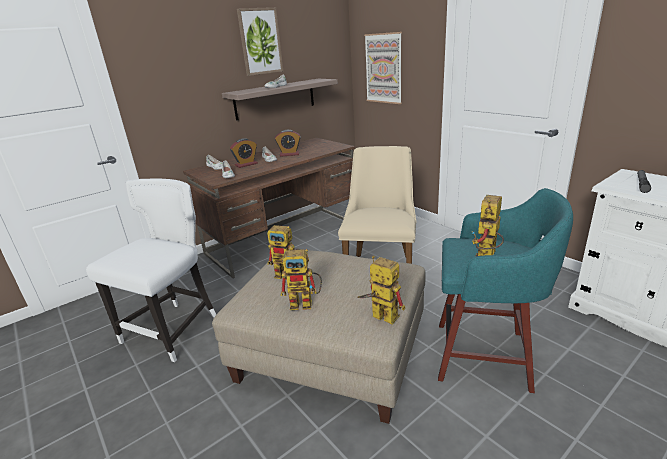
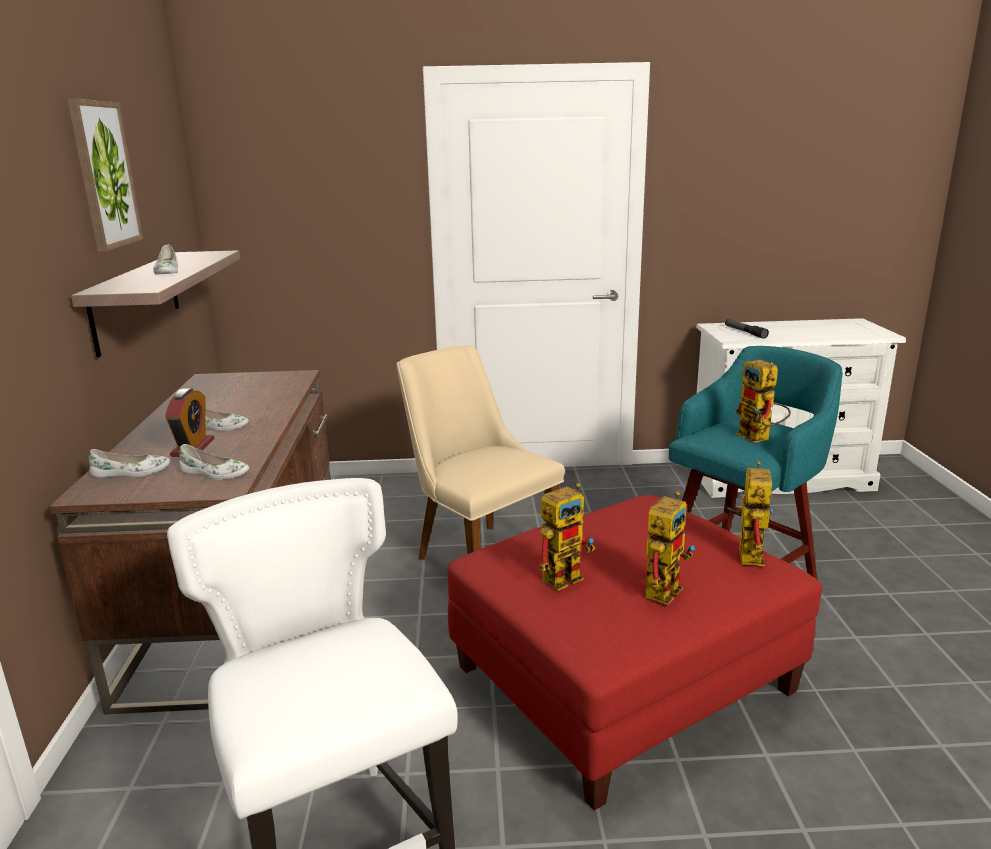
camera: 55 degrees left, 5 degrees down
beige ottoman [212,250,426,424] -> red ottoman [448,495,822,811]
alarm clock [275,130,301,157] -> none
toy robot [357,256,405,324] -> toy robot turned 120 degrees clockwise [726,461,774,566]
picture [364,32,402,104] -> none

